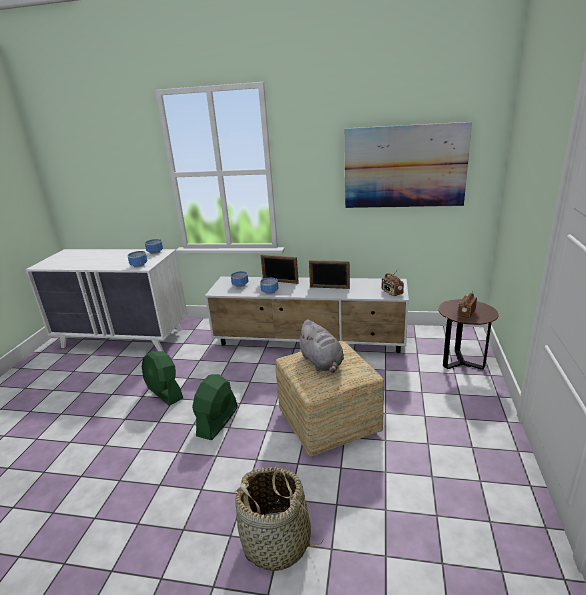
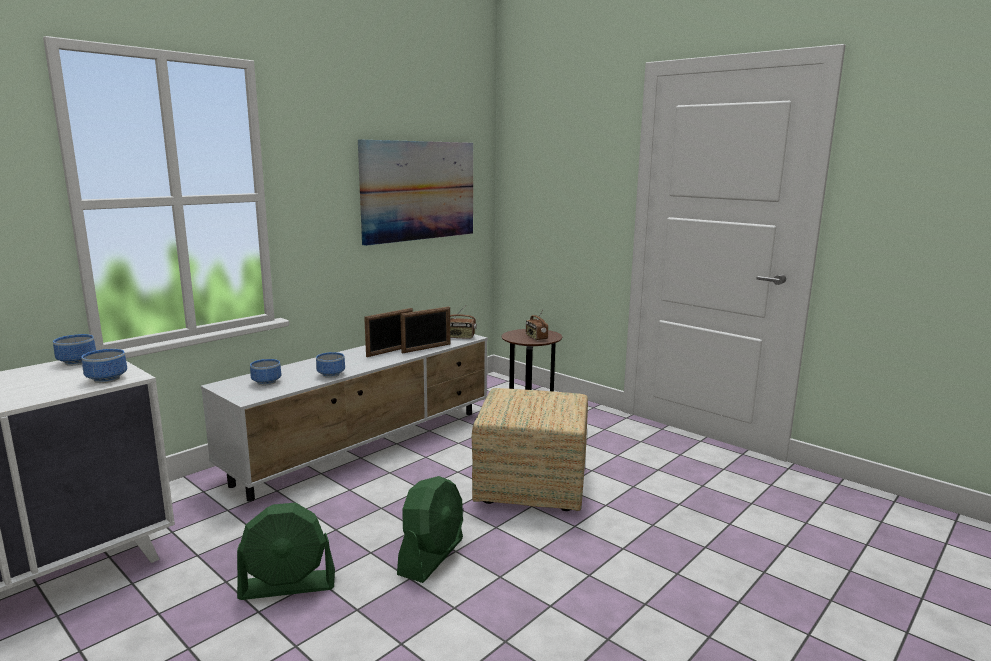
camera: 60 degrees left, 10 degrees down
green fan [192,374,238,440] -> green fan turned 120 degrees counterclockwise [397,476,463,583]
basket [234,467,323,571] -> none
picture frame [261,255,299,284] -> picture frame moved to [400,307,450,353]
grey plush toy [297,320,344,373] -> none

